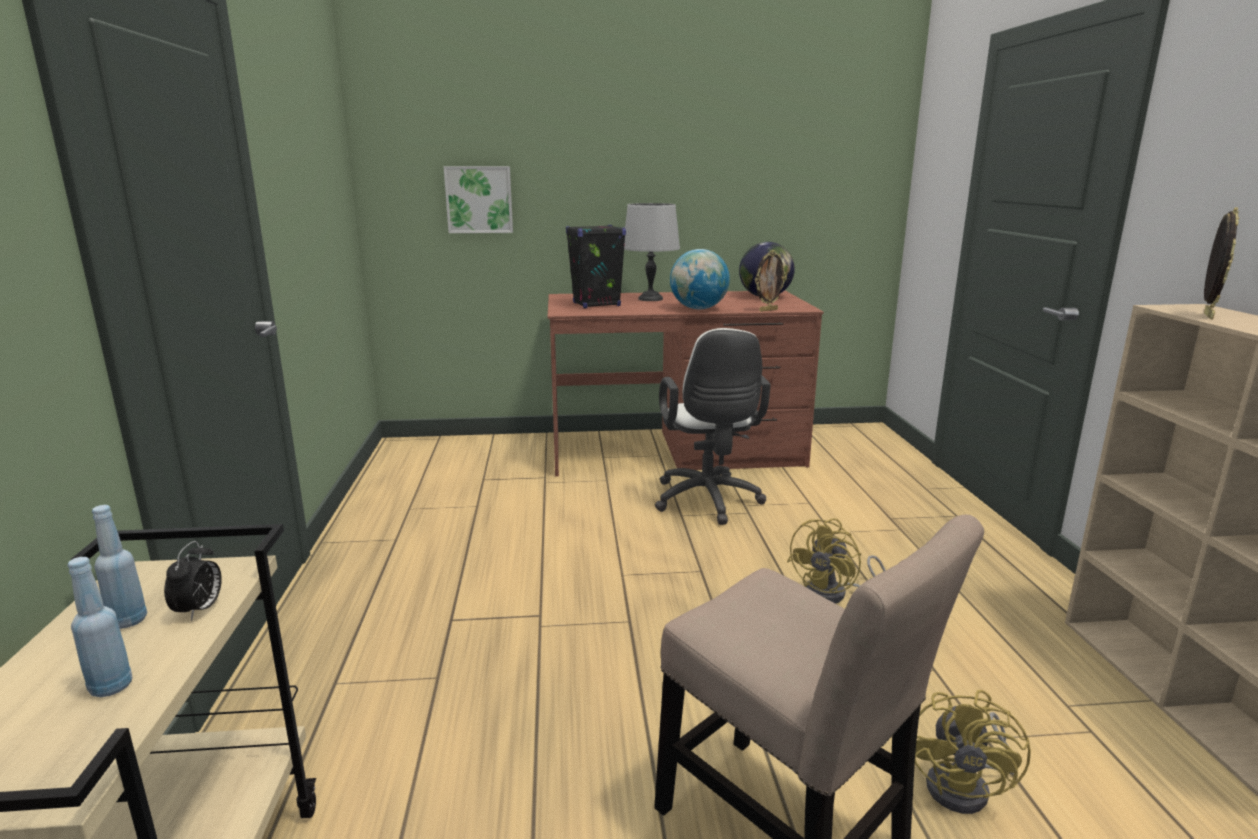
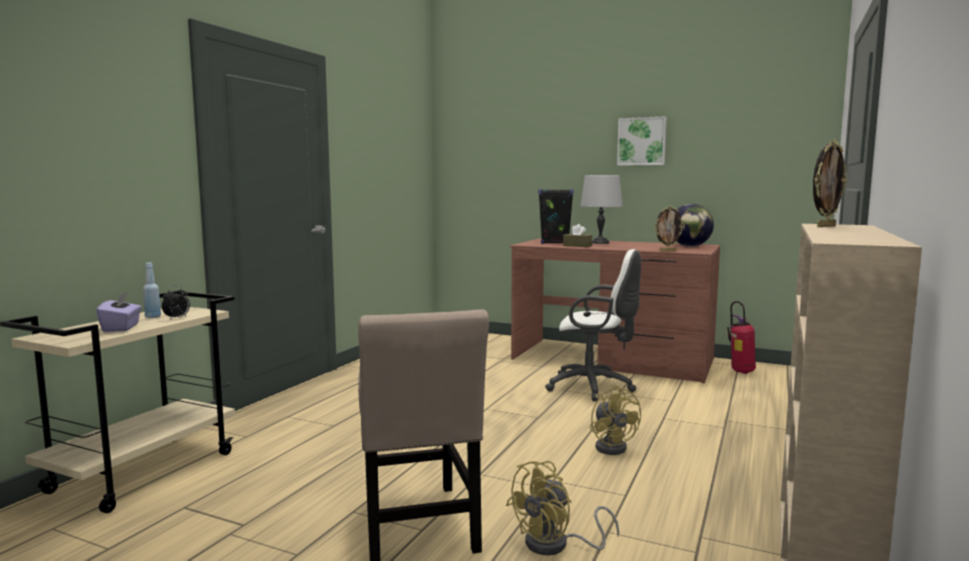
camera: 30 degrees right, 10 degrees down
blue bottle [68,557,133,697] -> purple tissue box [96,292,141,332]
picture [444,166,513,233] -> picture moved to [617,116,667,166]
white office chair [655,328,771,525] -> white office chair turned 90 degrees counterclockwise [545,249,641,401]
globe [670,249,730,309] -> none
yellow fan [787,518,886,604] -> yellow fan turned 90 degrees counterclockwise [590,385,641,455]
none -> brown tissue box [563,224,592,247]
none -> fire extinguisher [727,301,756,374]

